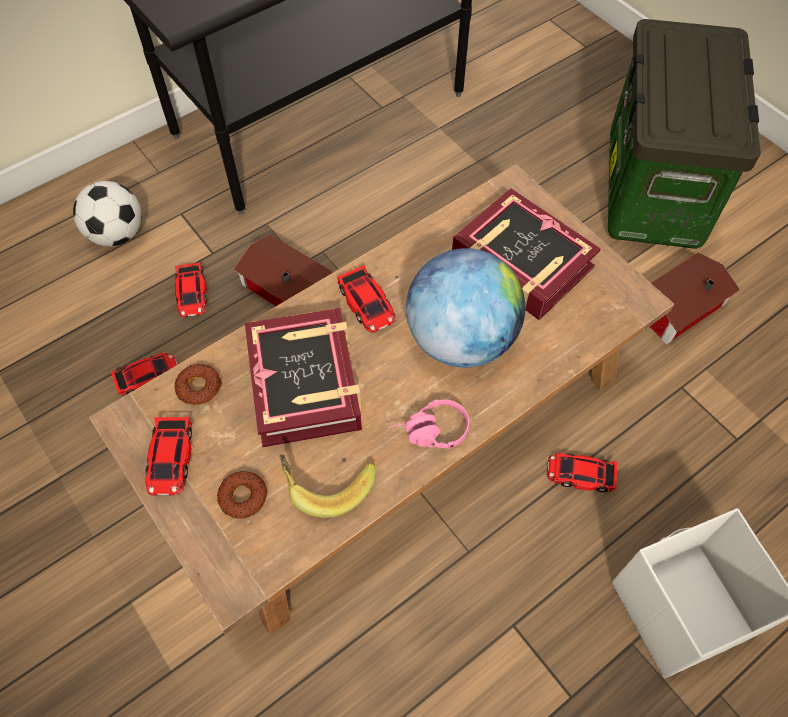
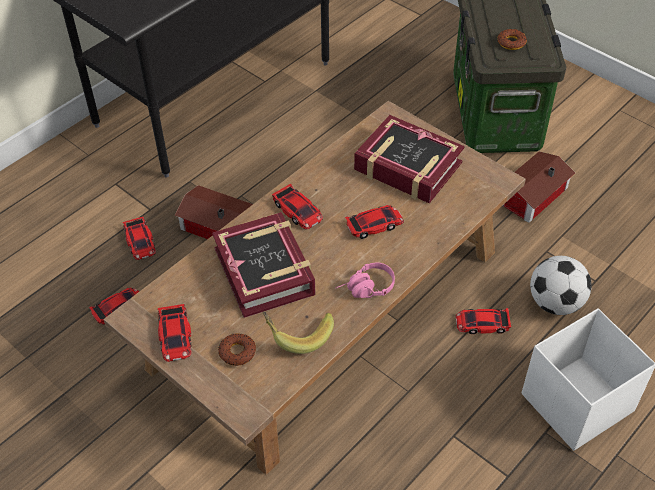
camera: 10 degrees left, 10 degrees down
football [73,181,142,247] -> football moved to [530,256,592,315]
donut [175,364,222,405] -> donut moved to [497,29,527,50]
globe [406,248,525,367] -> toy car [345,205,404,239]

